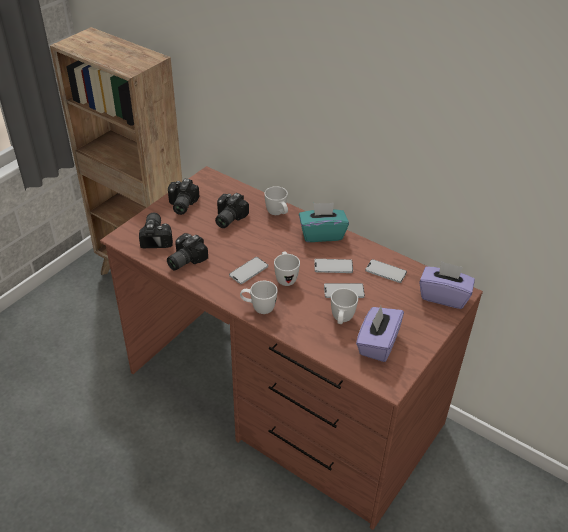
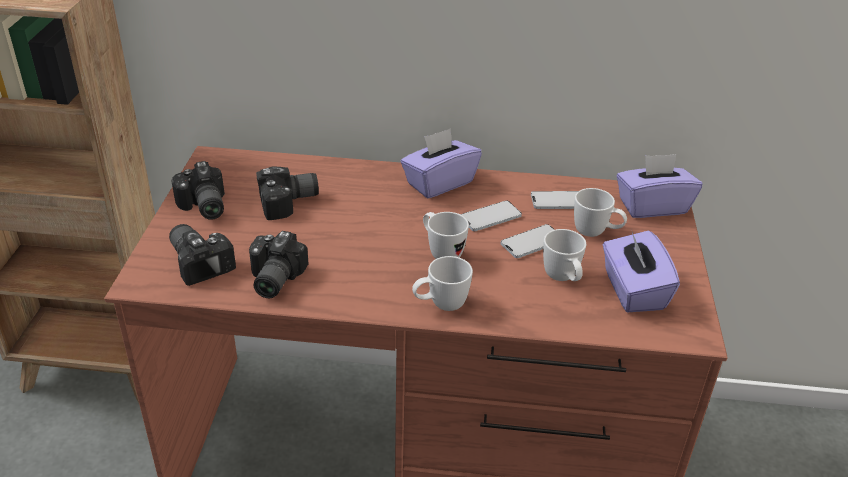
camera: 30 degrees left, 5 degrees down
camera [215,193,249,228] -> camera turned 105 degrees counterclockwise [256,167,319,220]
phone [229,257,268,284] -> none
white mug [264,186,288,215] -> white mug moved to [574,188,627,237]
turquoise tissue box [299,203,349,242] -> purple tissue box [401,128,482,198]

